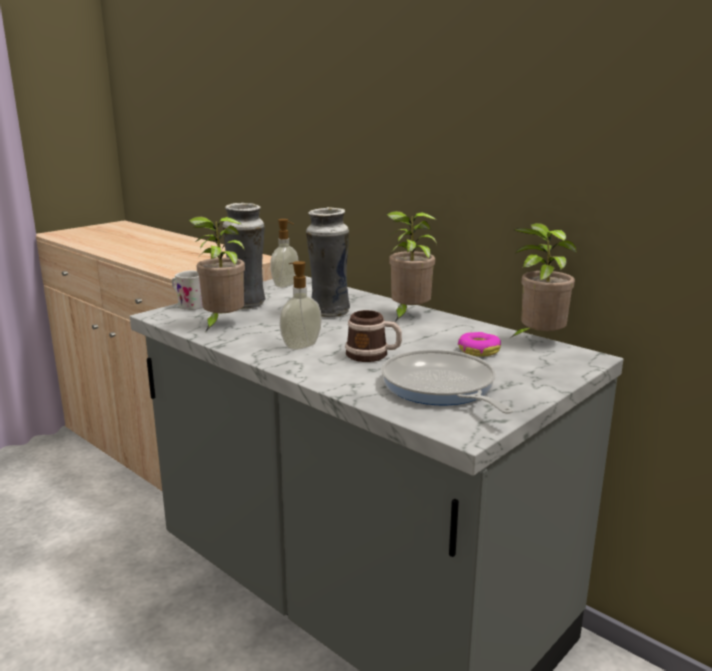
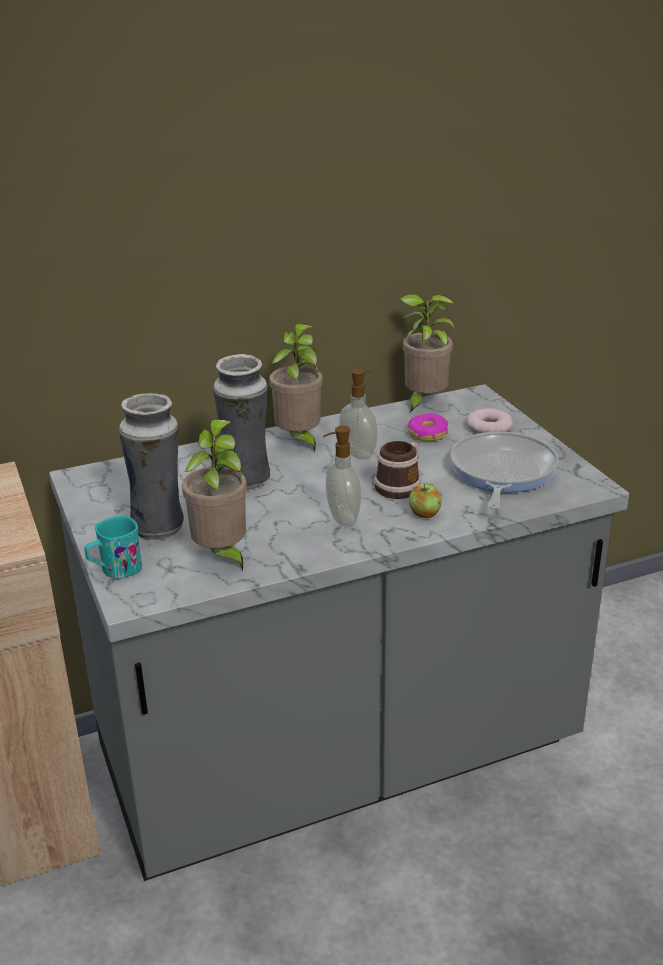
camera: 65 degrees left, 10 degrees up
white mug [172,270,203,310] -> turquoise mug [84,515,142,579]
soap dispenser [270,219,298,288] -> soap dispenser moved to [339,369,378,460]
frying pan [382,350,513,414] -> frying pan turned 105 degrees clockwise [450,432,559,509]
none -> apple [409,483,442,518]
none -> donut [466,408,513,433]

